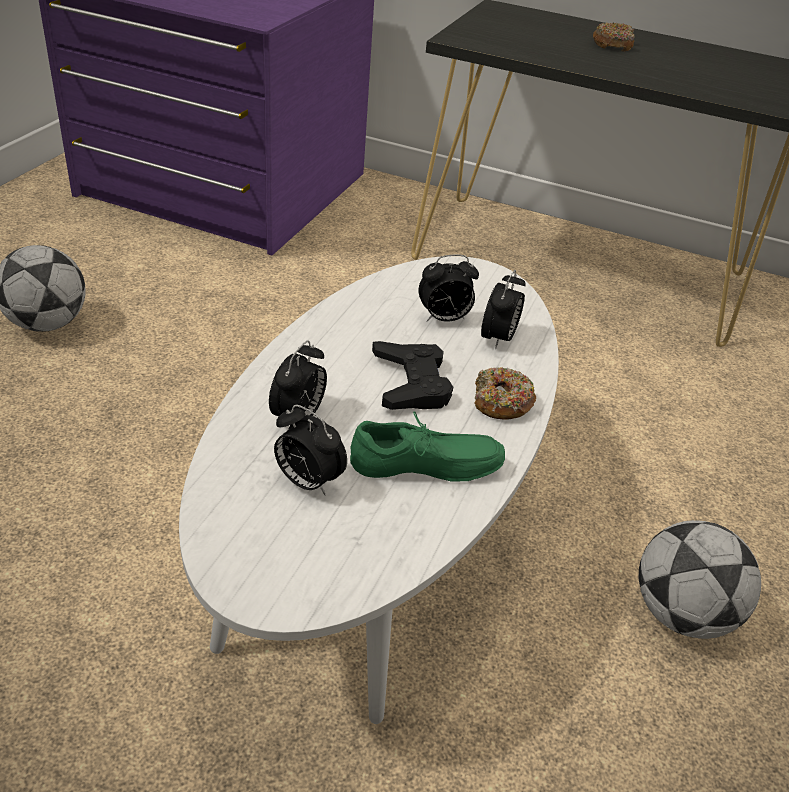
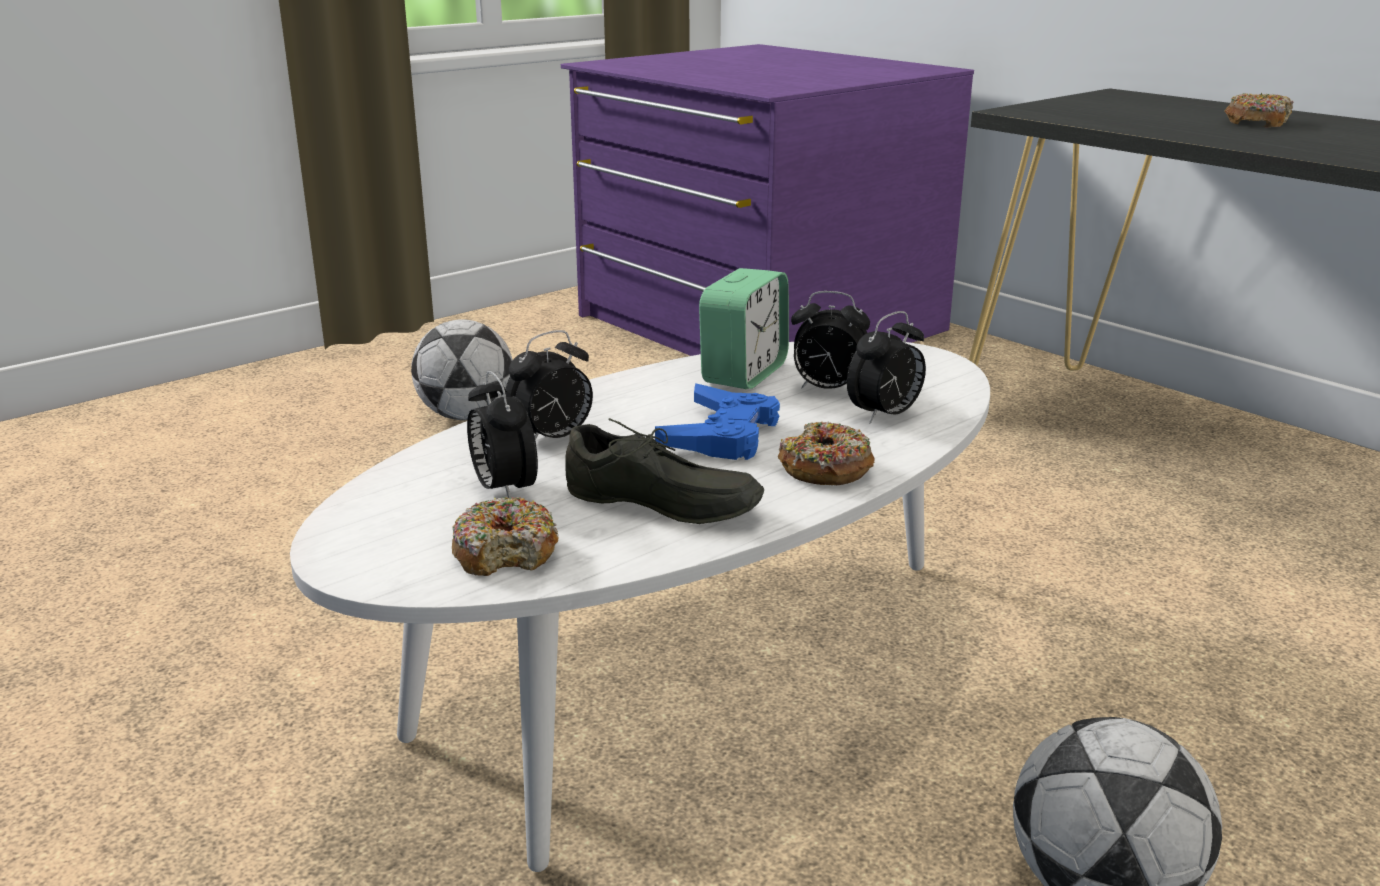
camera: 30 degrees right, 15 degrees down
green shoe [350,411,505,481] -> grey shoe [565,418,764,524]
black game controller [372,341,453,410] -> blue game controller [655,383,780,460]
none -> donut [452,497,558,576]
none -> alarm clock [699,268,789,389]

